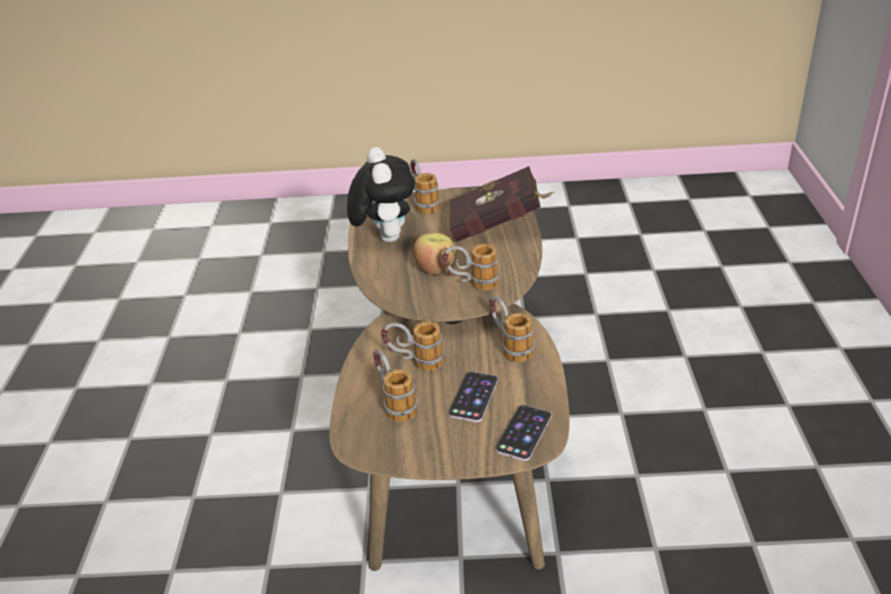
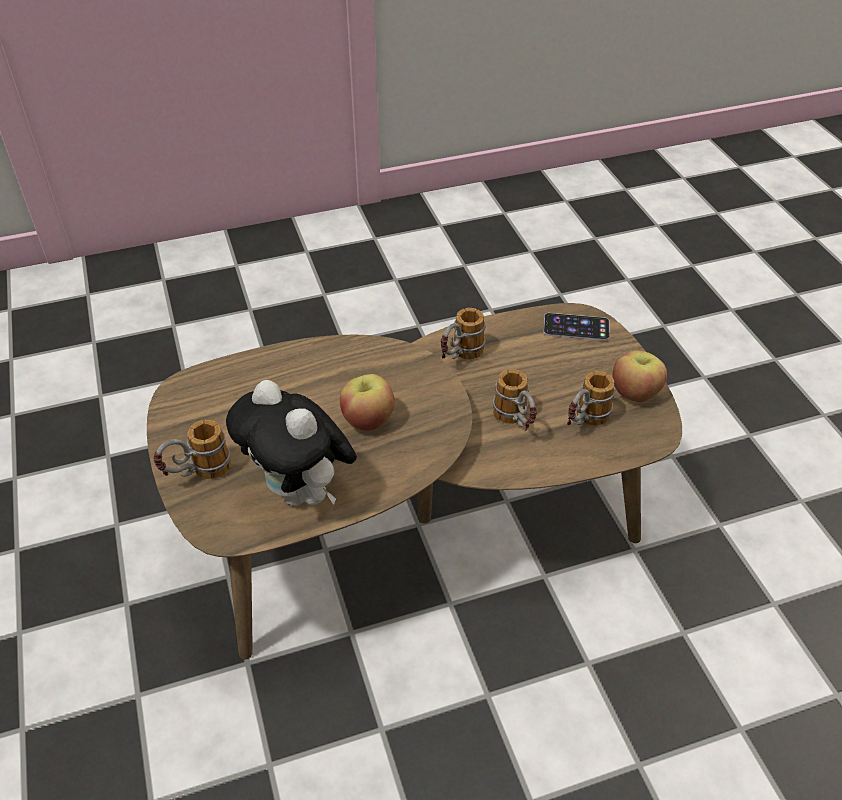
camera: 110 degrees left, 10 degrees up
plush toy [347,147,415,242] -> plush toy turned 105 degrees counterclockwise [226,380,357,506]
mug [442,244,500,290] -> none
phone [449,372,498,422] -> none
red book [450,166,555,242] -> none
none -> apple [613,350,667,402]

